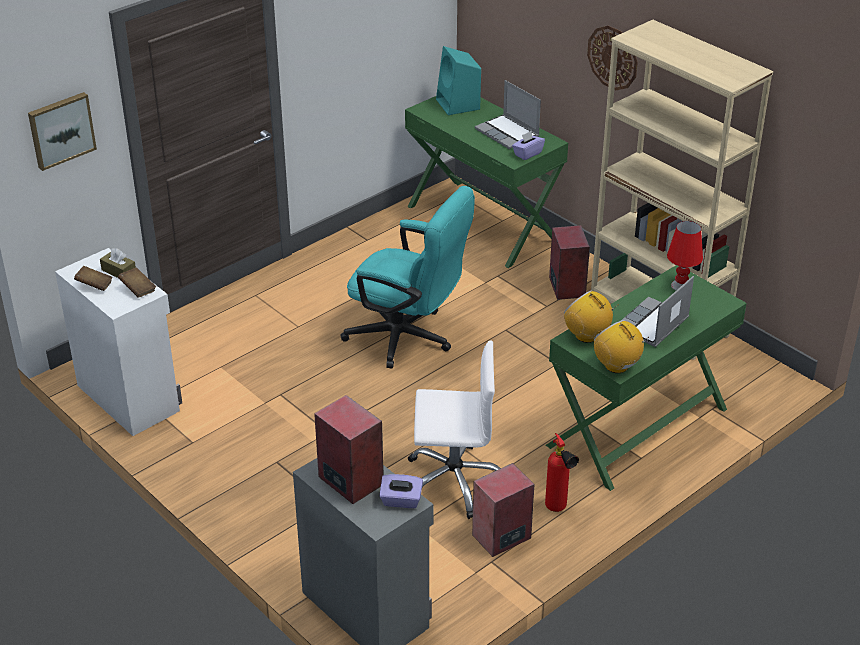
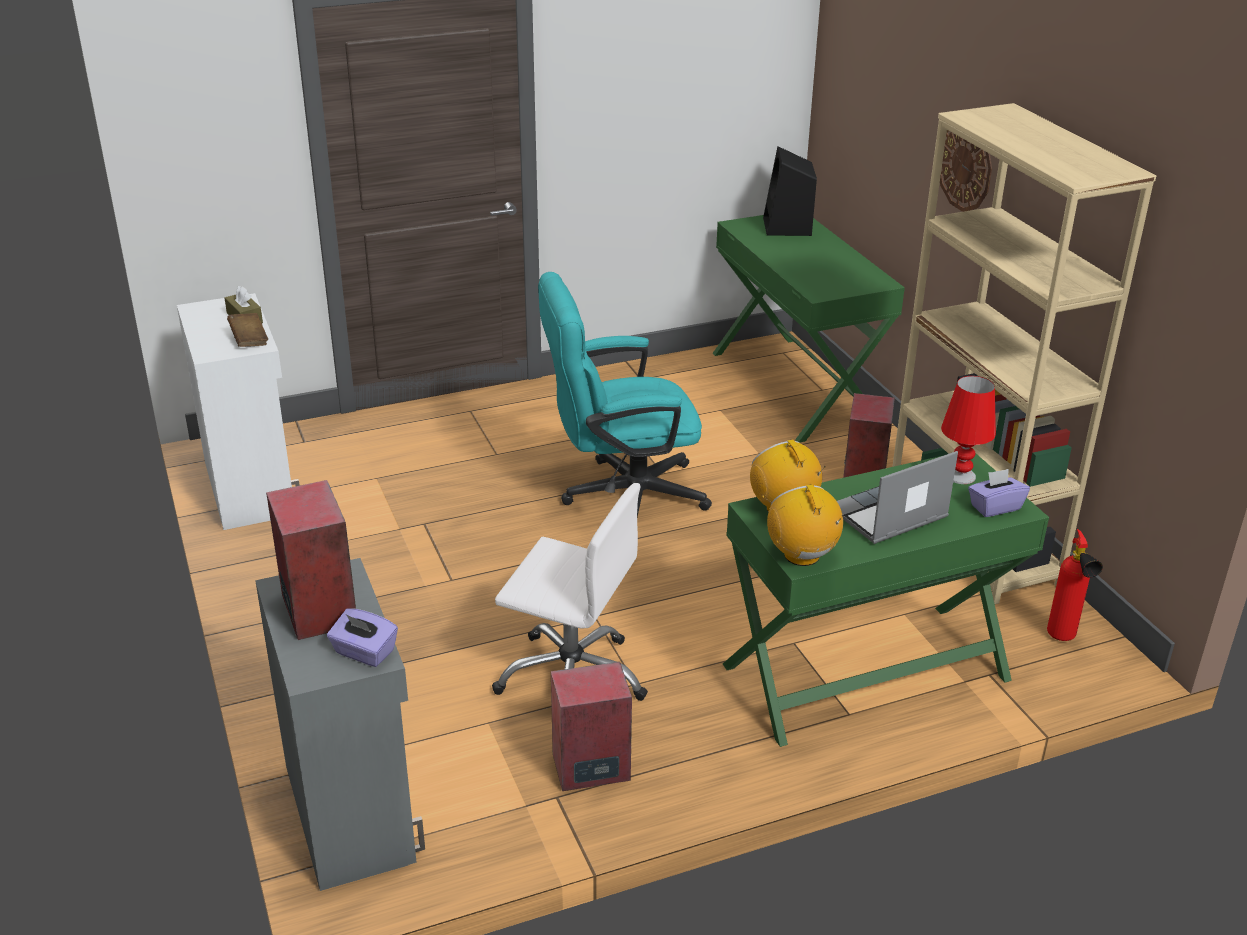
camera: 20 degrees right, 5 degrees down
picture [28,92,97,171] -> none
brown book [74,266,113,291] -> none
turquoise office chair [341,186,475,369] -> turquoise office chair turned 120 degrees clockwise [538,272,712,517]
turquoise speaker [436,46,481,115] -> black speaker [763,146,817,236]
laptop [475,80,541,149] -> none
purple tissue box [512,131,545,160] -> purple tissue box moved to [968,469,1030,517]
fire extinguisher [545,433,579,512] -> fire extinguisher moved to [1047,529,1103,641]

